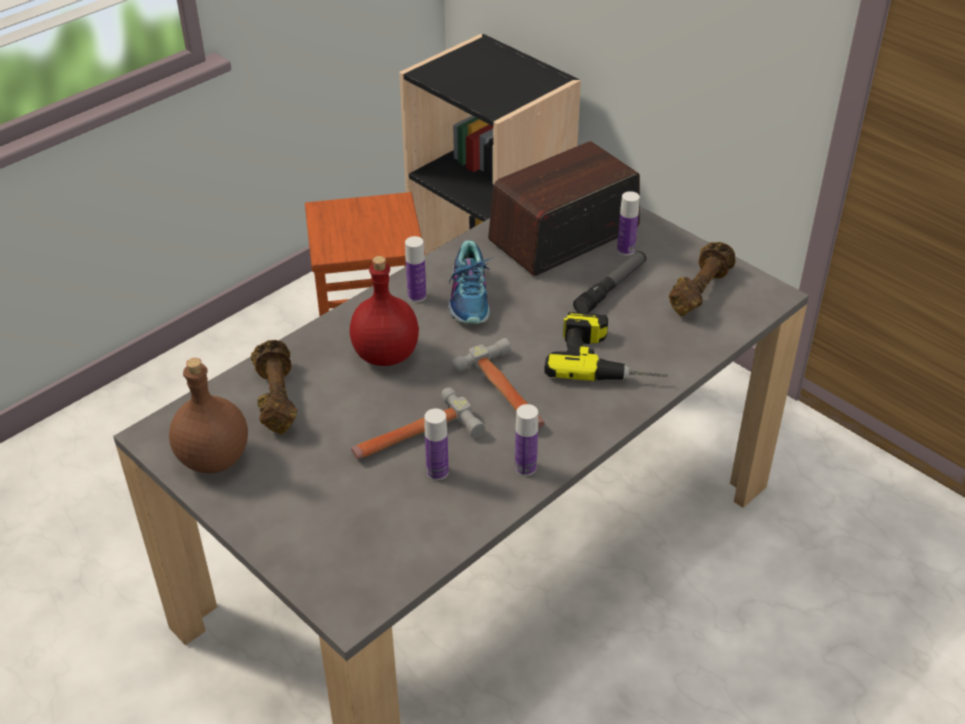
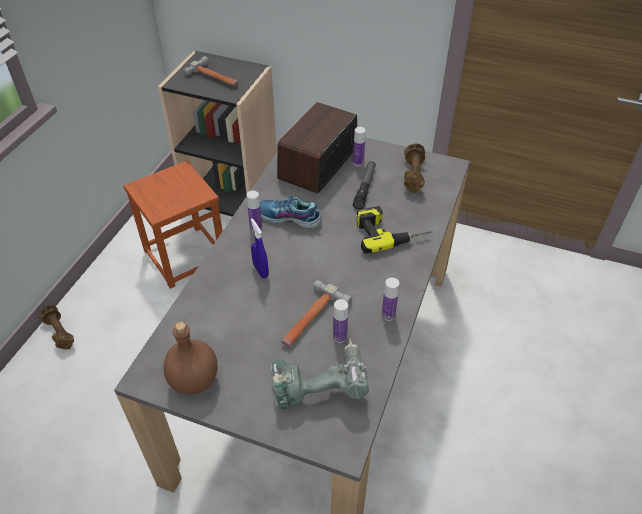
camera: 25 degrees left, 5 degrees up
brown dumbbell [251,340,297,434] -> brown dumbbell moved to [39,305,74,349]
red bottle [350,256,419,366] -> blue spray bottle [251,219,269,278]
shoe [448,240,492,324] -> shoe turned 135 degrees clockwise [260,196,322,229]
hammer [451,338,545,429] -> hammer moved to [184,56,239,86]
none -> power drill [271,339,369,409]

